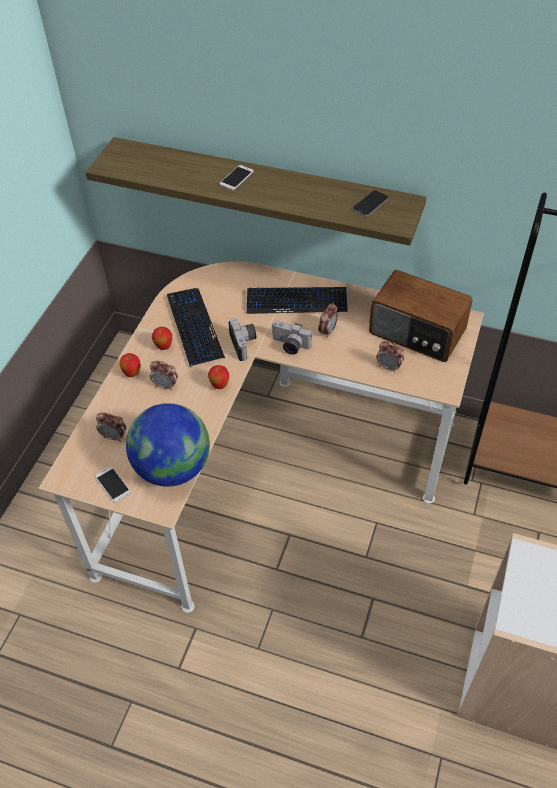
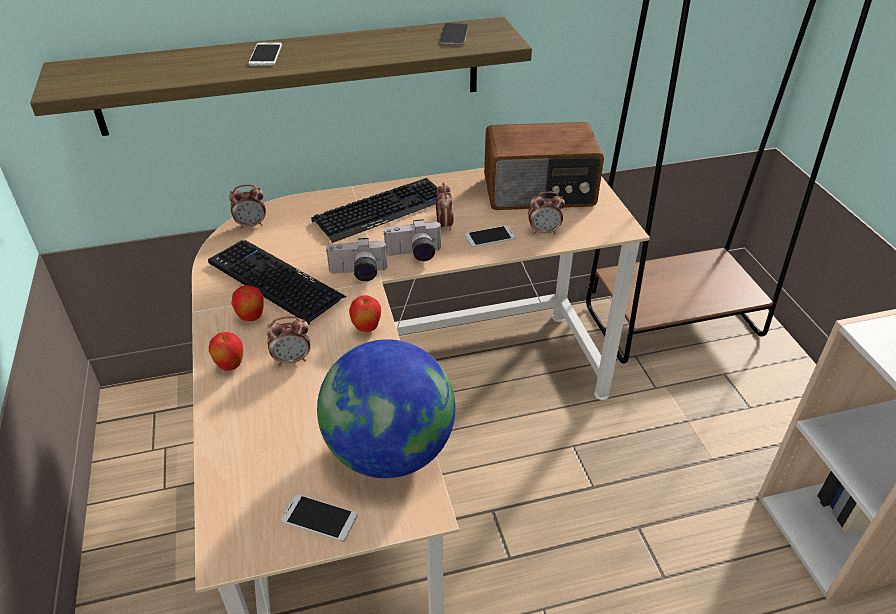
camera: 35 degrees left, 10 degrees down
alarm clock [96,412,126,442] -> alarm clock moved to [229,185,266,229]
camera [229,318,256,361] -> camera turned 135 degrees clockwise [325,238,387,281]
none -> phone [464,225,516,247]

